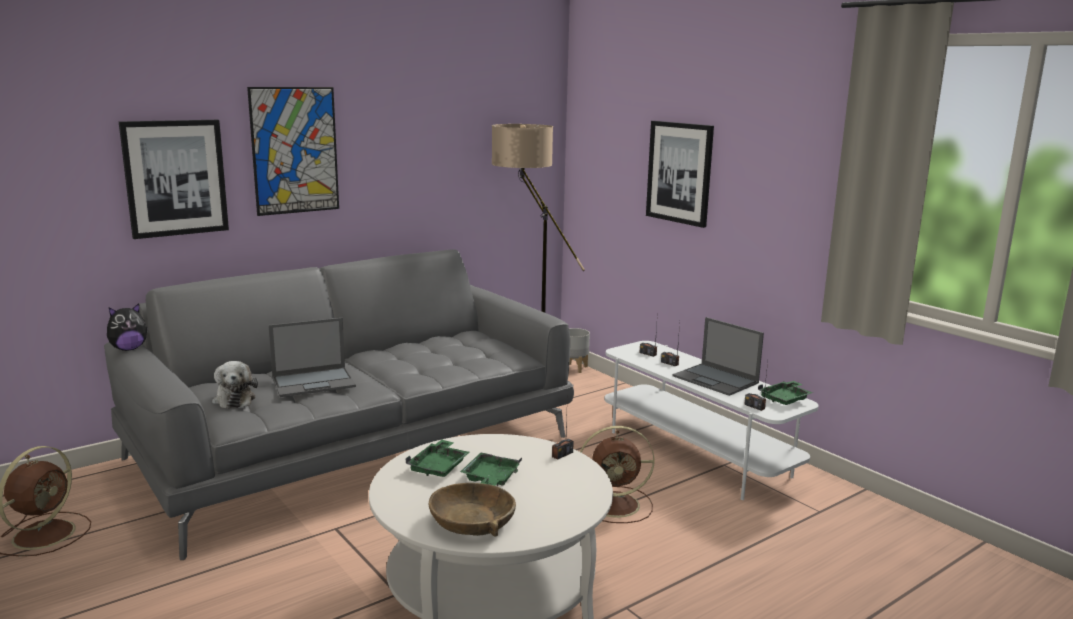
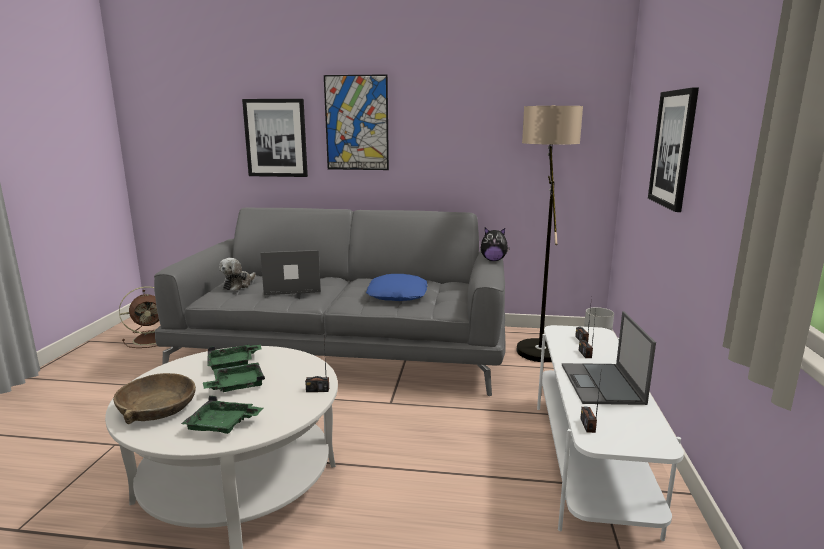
camera: 45 degrees right, 0 degrees up
plush toy [107,303,148,351] -> plush toy moved to [481,228,510,261]
laptop [269,318,356,397] -> laptop turned 150 degrees clockwise [260,250,321,295]
brown fan [580,426,655,523] -> none
green tray [758,381,813,405] -> green tray moved to [181,396,263,434]
none -> blue pillow [366,274,427,301]

